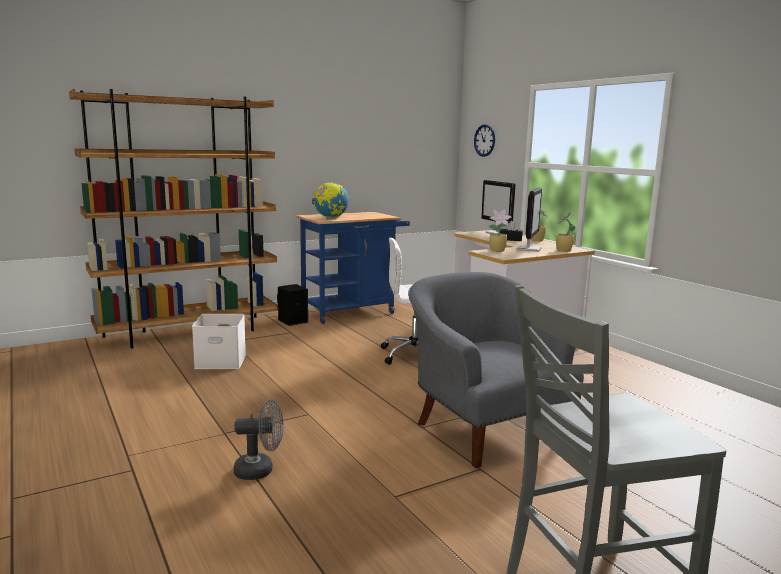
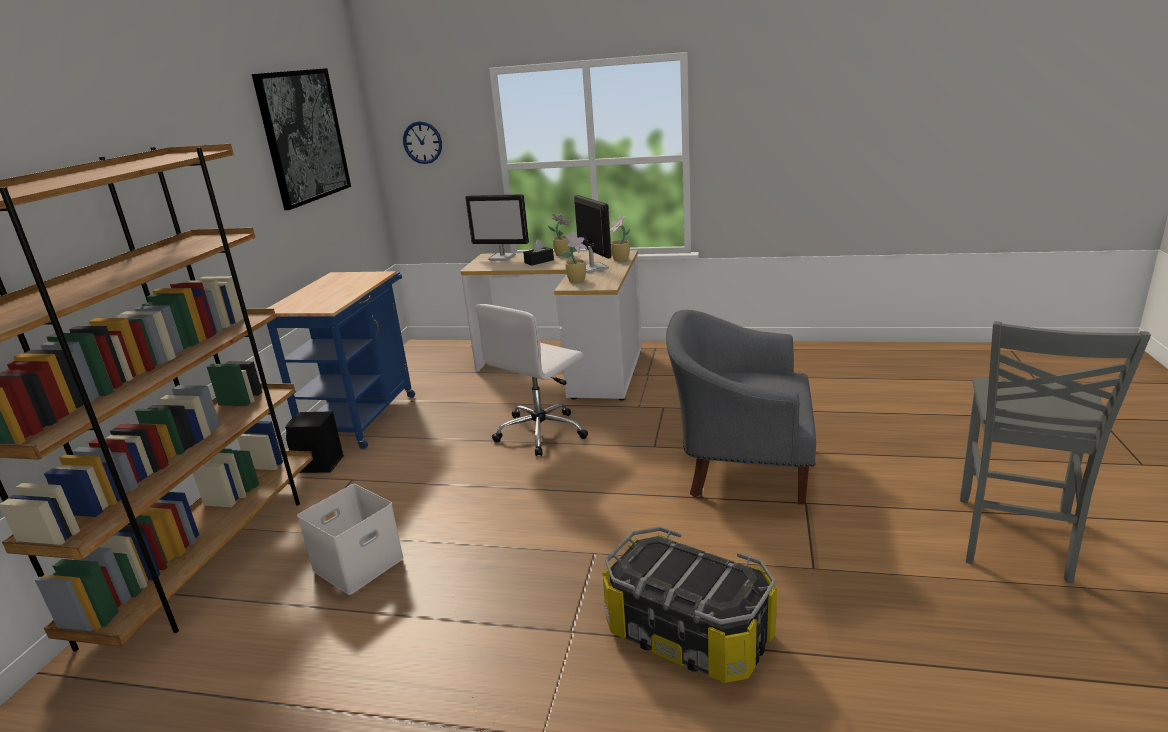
camera: 45 degrees left, 10 degrees up
grey fan [234,399,283,480] -> storage box [603,527,777,683]
globe [312,182,349,219] -> none
none -> picture [252,68,351,210]

